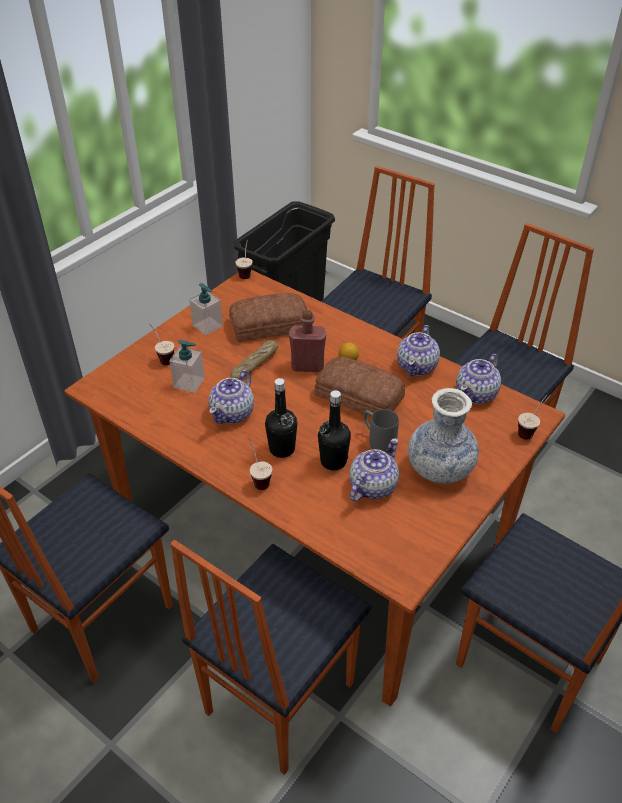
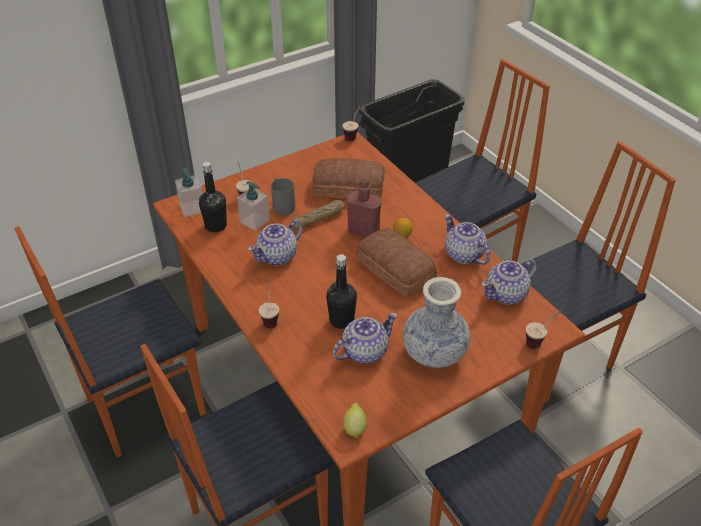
camera: 20 degrees right, 0 degrees up
soap dispenser [189,283,223,335] -> soap dispenser moved to [175,168,202,217]
black bottle [265,378,297,458] -> black bottle moved to [199,162,227,232]
grey mug [364,409,399,452] -> grey mug moved to [271,178,295,215]
teapot [397,325,440,376] -> teapot turned 105 degrees clockwise [444,214,491,265]
none -> lemon [343,403,367,438]

